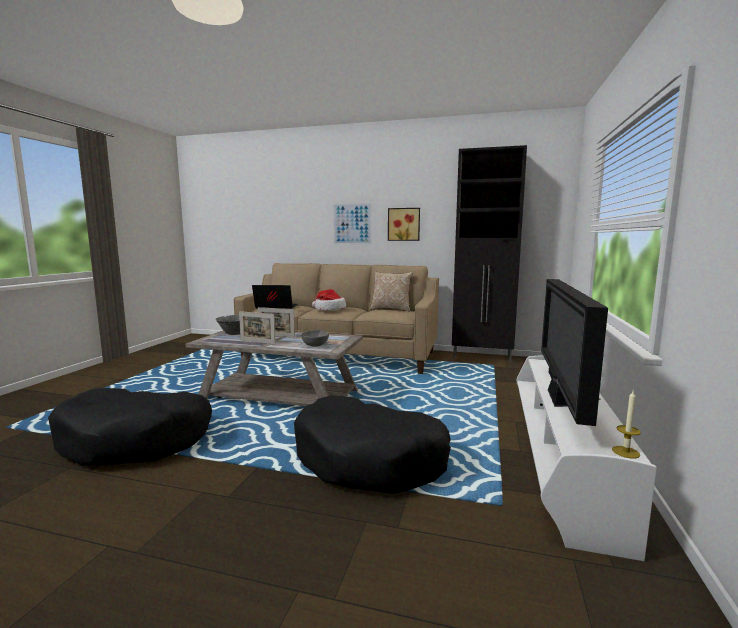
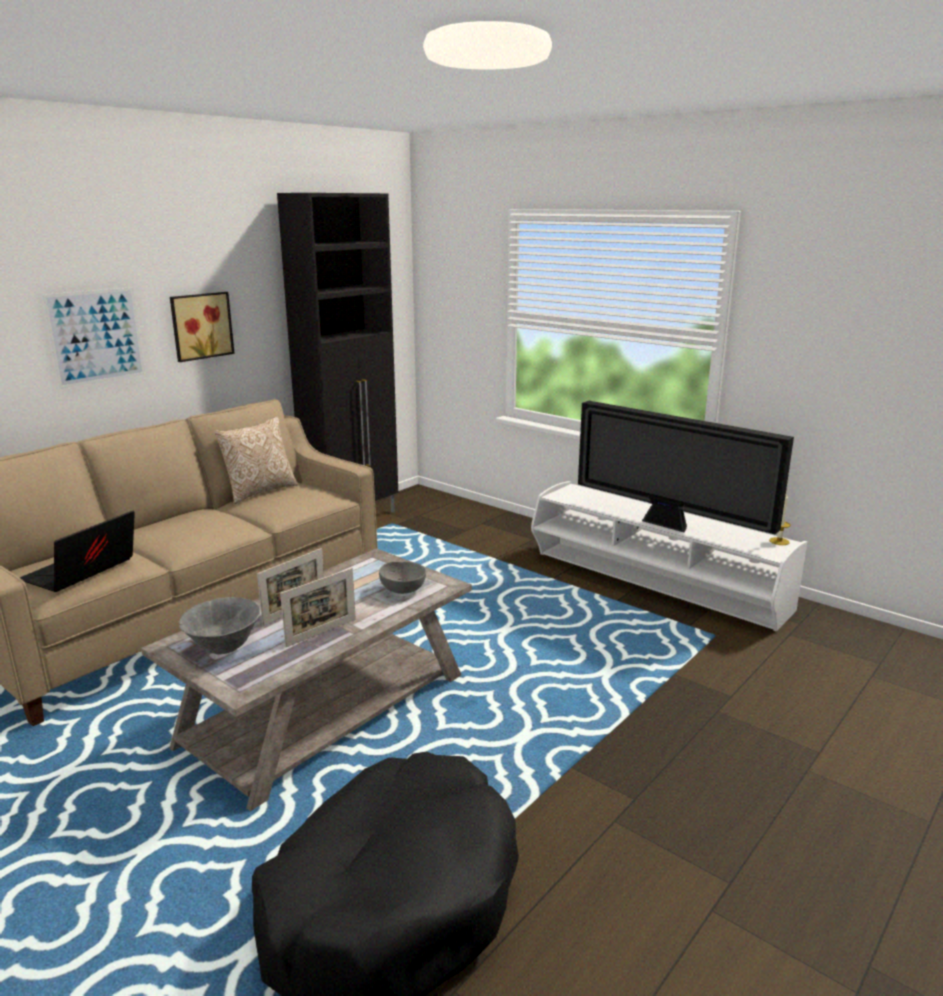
camera: 65 degrees left, 10 degrees up
black dog bed [294,396,451,494] -> none
hat [312,289,346,310] -> none

